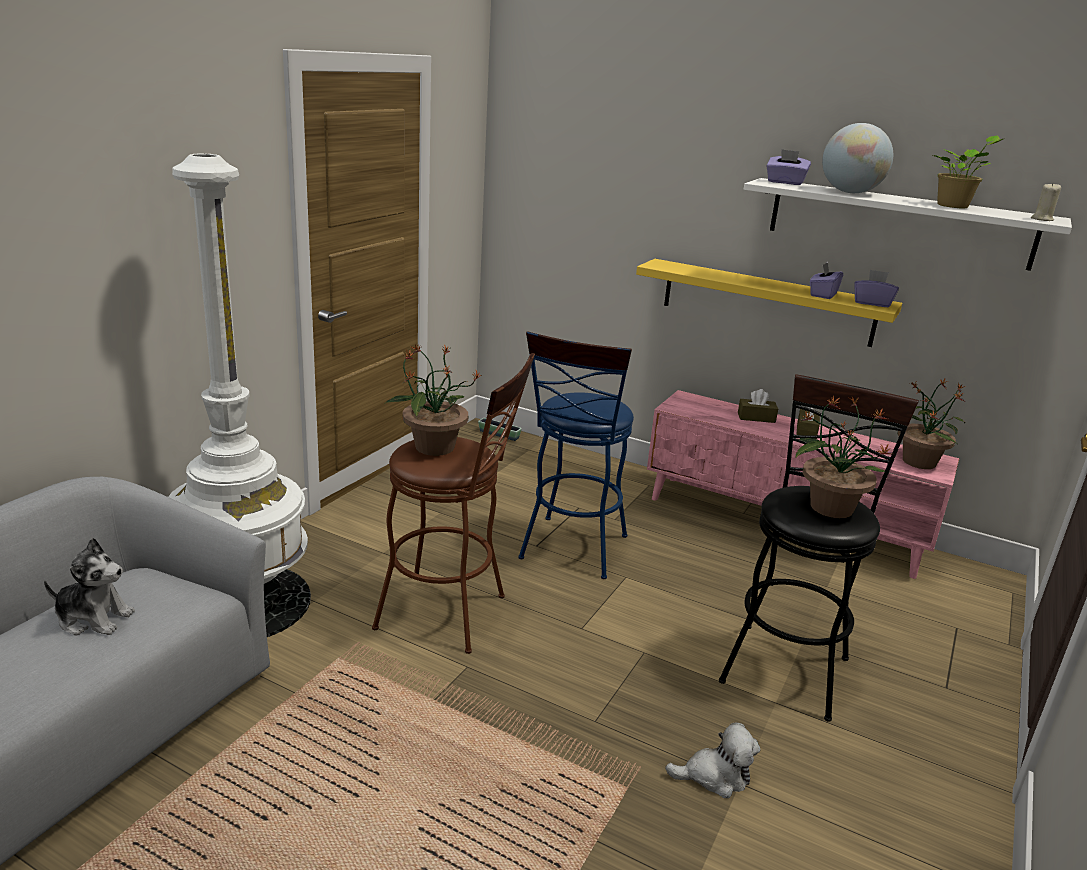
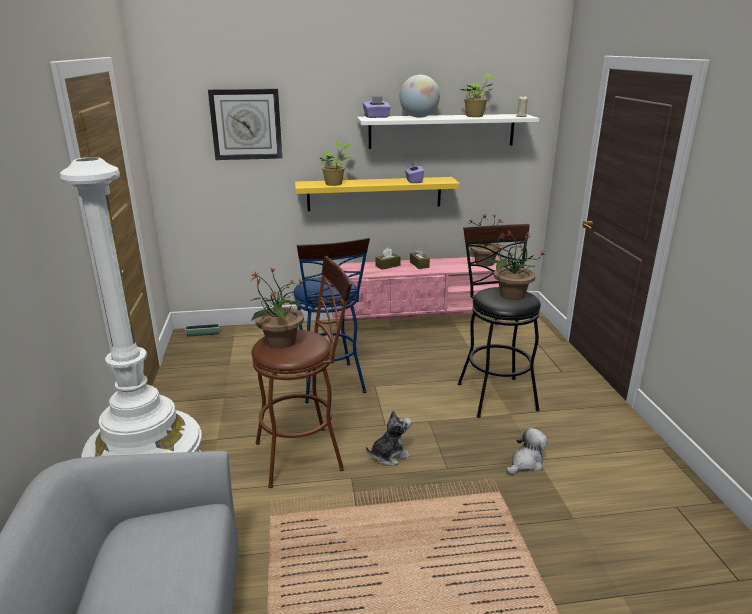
camera: 35 degrees left, 0 degrees up
plush toy [44,538,135,636] -> plush toy moved to [366,410,412,466]
purple tissue box [855,270,899,307] -> none
none -> wall clock [208,89,282,160]
none -> potted plant [320,142,353,186]

